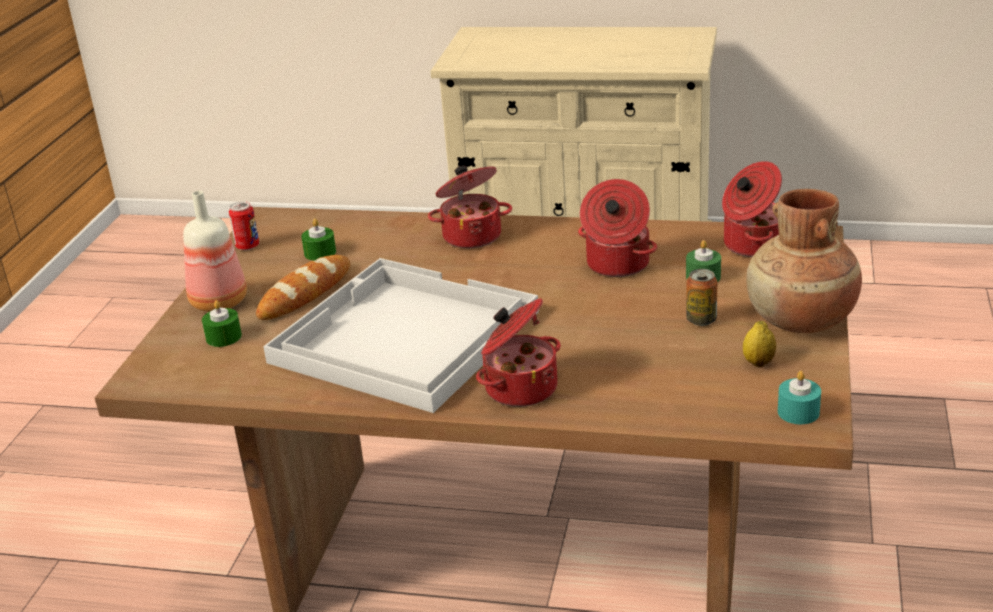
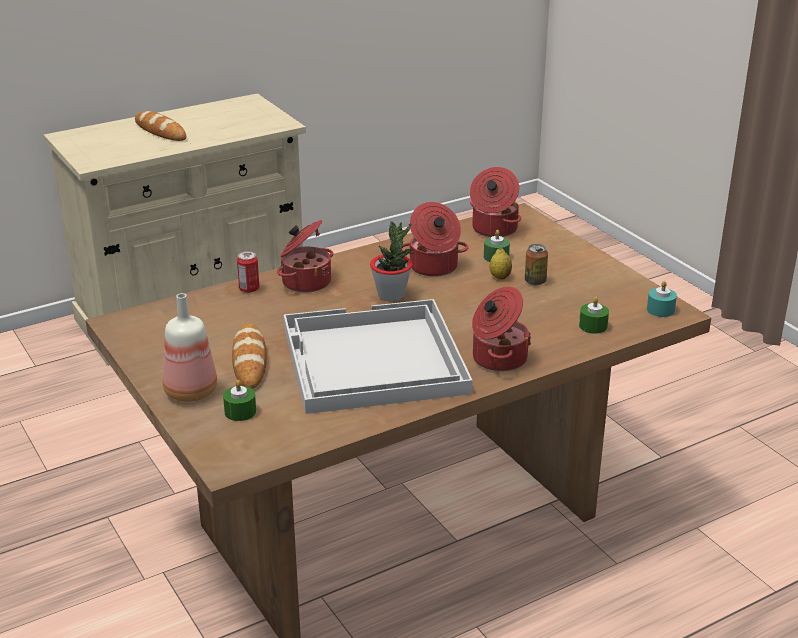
camera: 45 degrees left, 0 degrees up
can [229,201,259,250] -> can moved to [237,251,259,293]
green candle [301,219,336,261] -> green candle moved to [579,297,609,334]
lemon [743,321,776,367] -> lemon moved to [489,248,512,280]
brown vase [746,189,862,333] -> none
none -> bread [135,111,187,141]
none -> potted plant [370,221,413,302]

